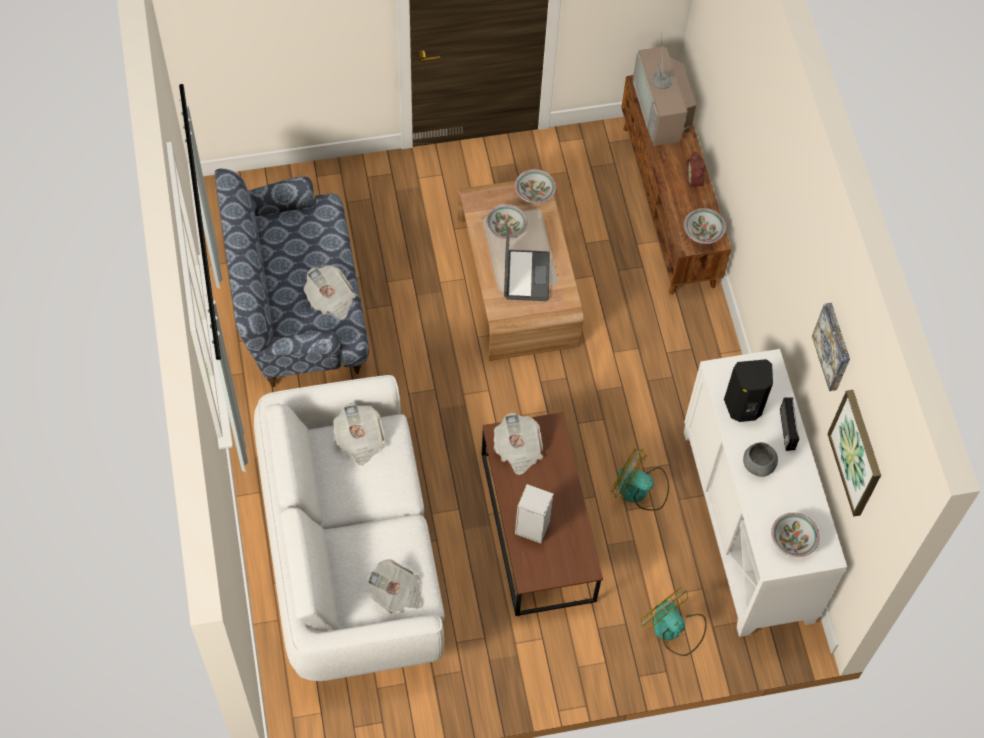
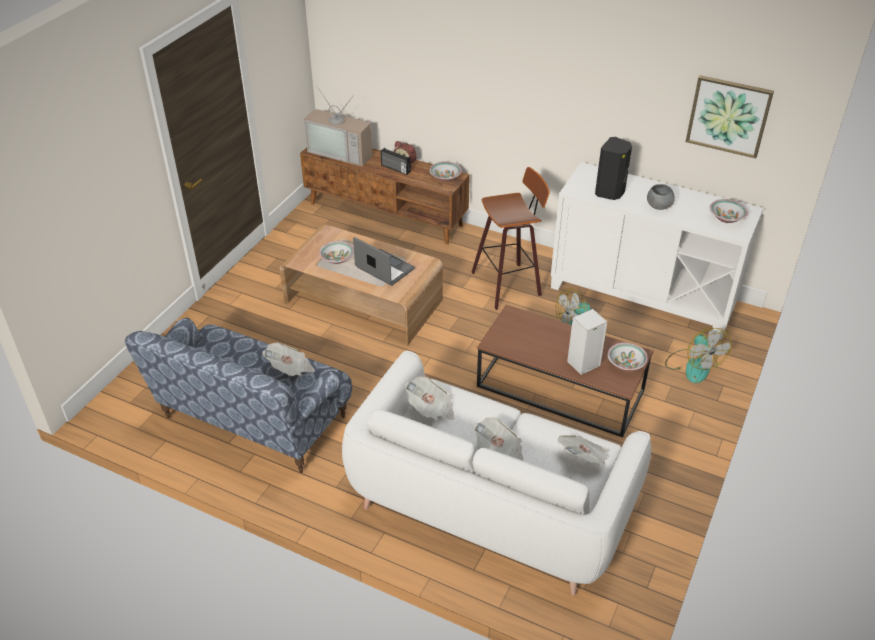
camera: 50 degrees left, 20 degrees down
newspaper [494,412,543,475] -> newspaper moved to [474,418,523,461]
bowl [515,169,556,203] -> bowl moved to [608,342,648,371]
fan [640,588,707,656] -> fan turned 105 degrees counterclockwise [665,328,731,383]
radio [780,397,799,451] -> radio moved to [381,148,411,175]
picture [812,303,850,391] -> none
none -> stool [472,167,550,310]

